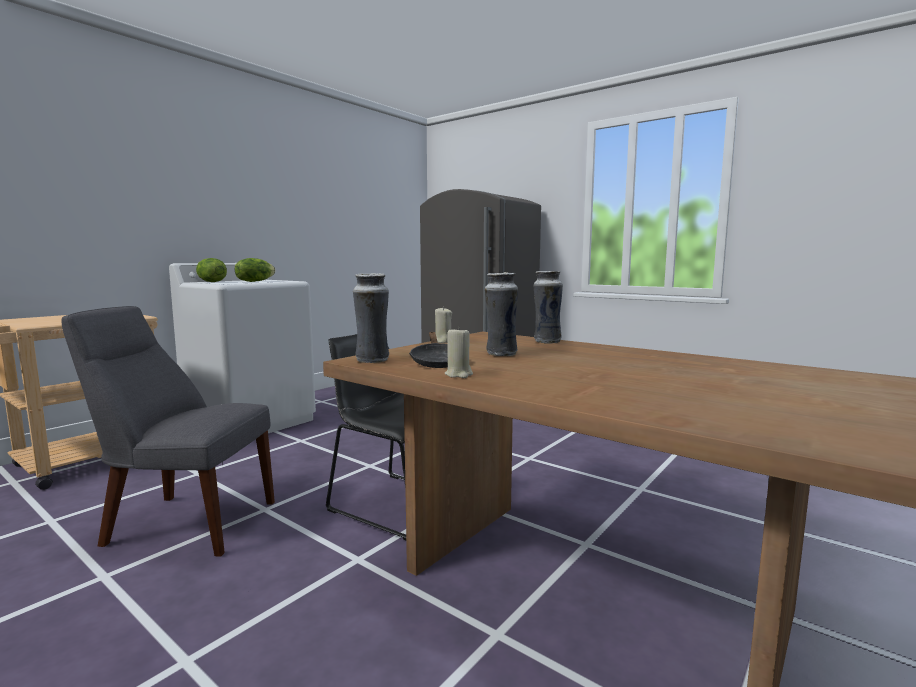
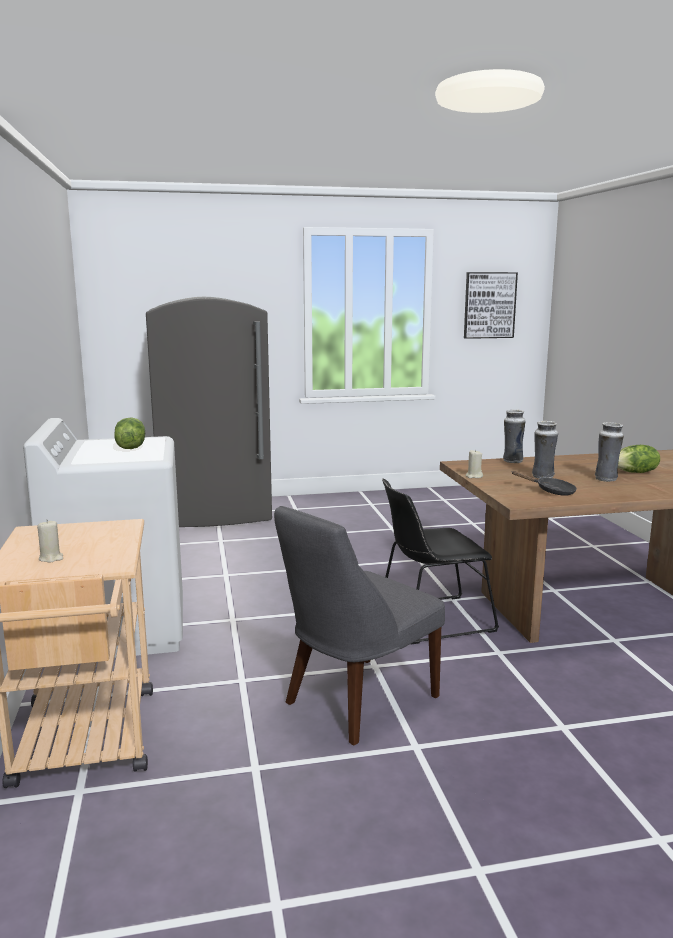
camera: 50 degrees left, 5 degrees up
lettuce [196,258,227,282] -> lettuce moved to [618,445,660,473]
vase [353,273,389,363] -> vase moved to [595,422,624,482]
beige candle [445,327,473,378] -> beige candle moved to [37,520,63,563]
none -> picture [464,272,518,339]

